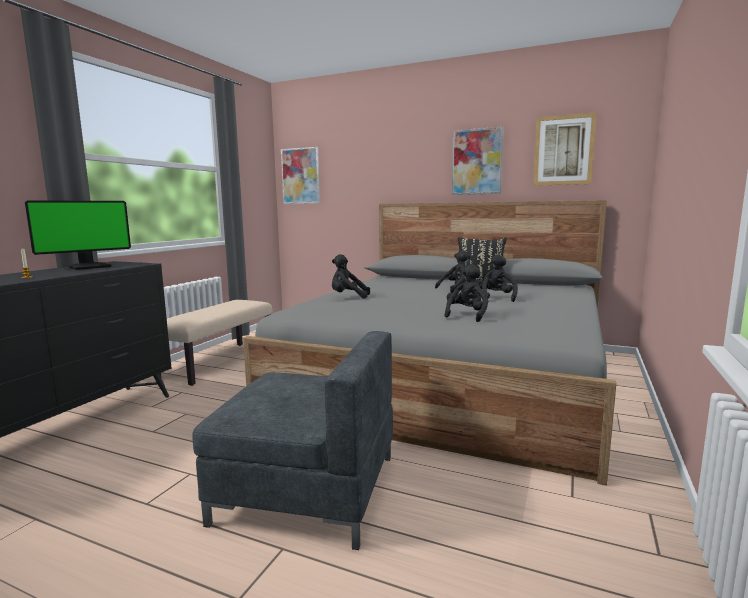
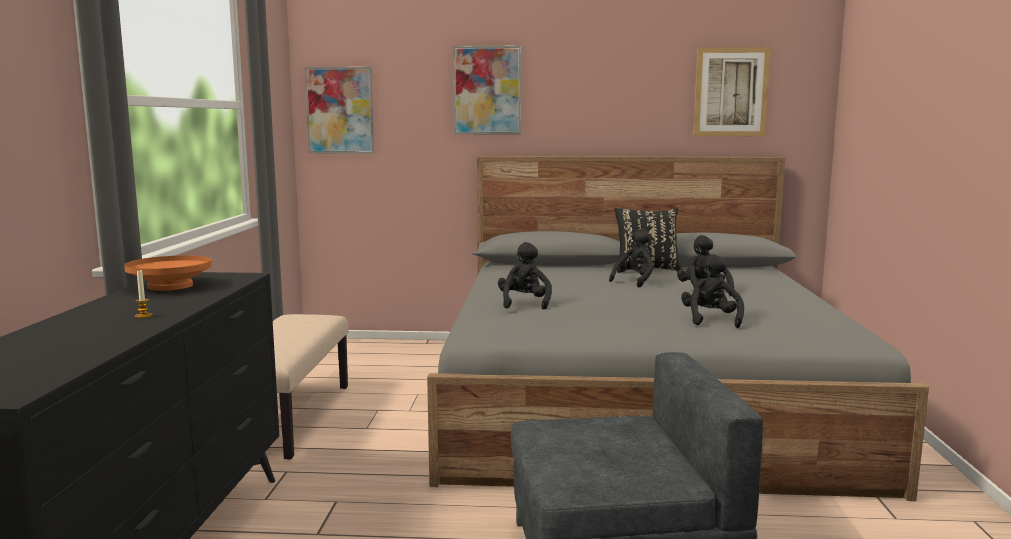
camera: 20 degrees left, 0 degrees up
monitor [25,201,131,270] -> orange bowl [124,255,212,291]
black plush toy [332,254,370,299] -> black plush toy turned 105 degrees clockwise [498,242,552,309]
picture [452,127,504,195] -> picture moved to [453,46,521,134]

